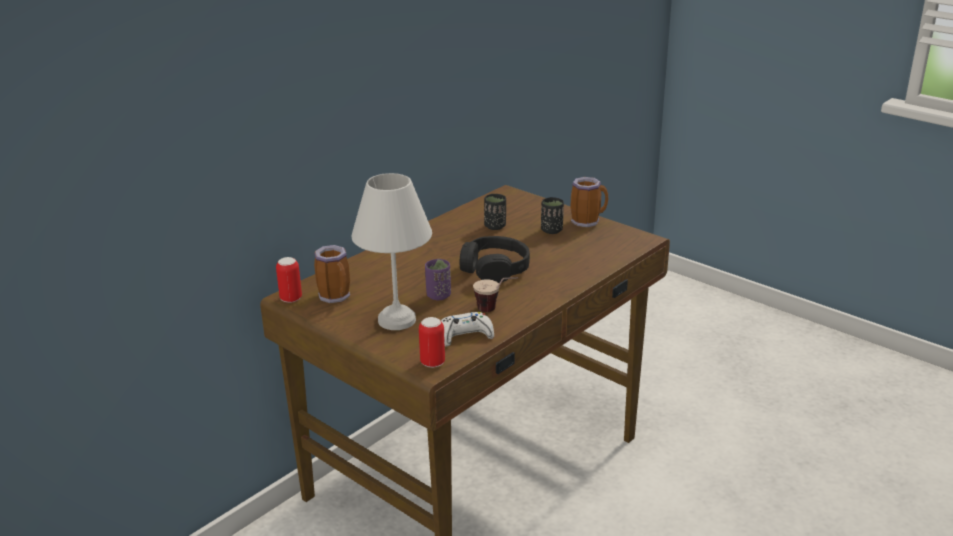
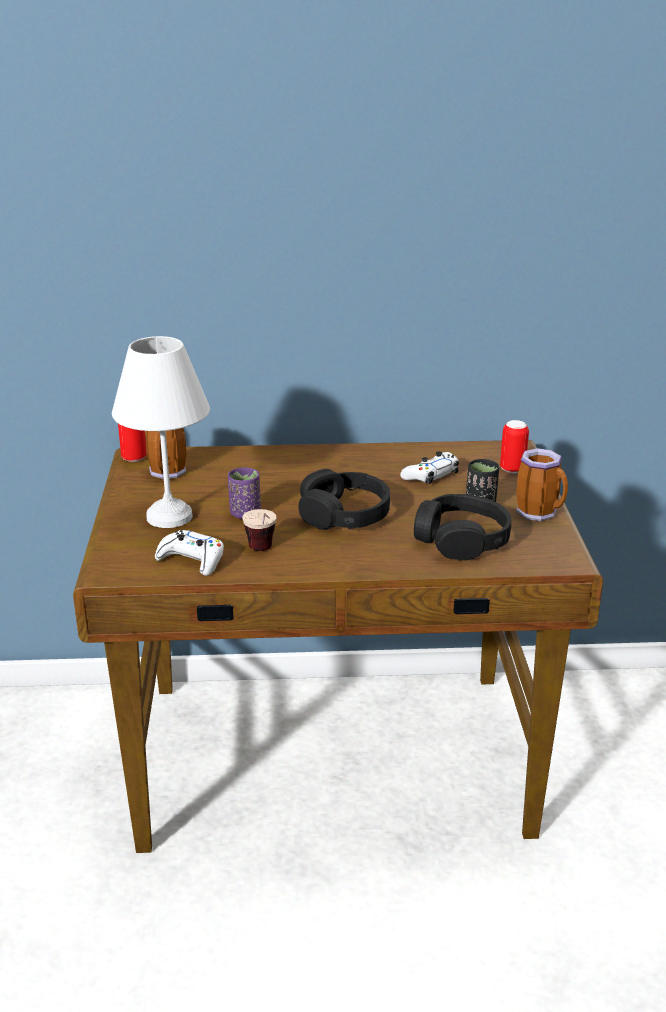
camera: 45 degrees right, 0 degrees up
can [419,317,445,368] -> can moved to [500,420,529,473]
black cup [484,194,506,230] -> white game controller [400,451,459,484]
none -> black headphones [414,494,511,560]

